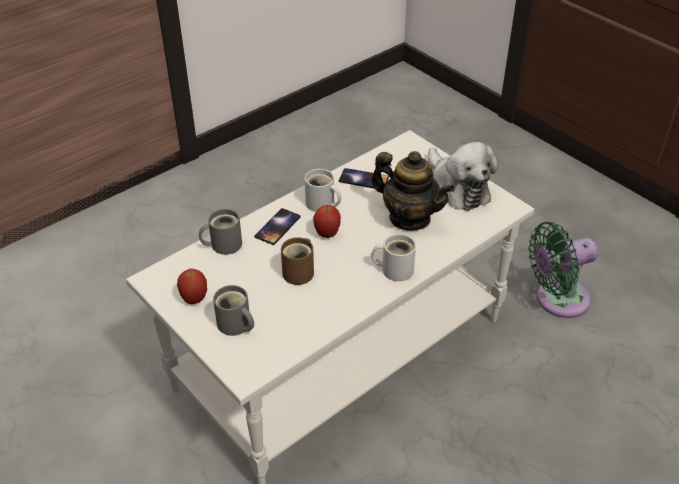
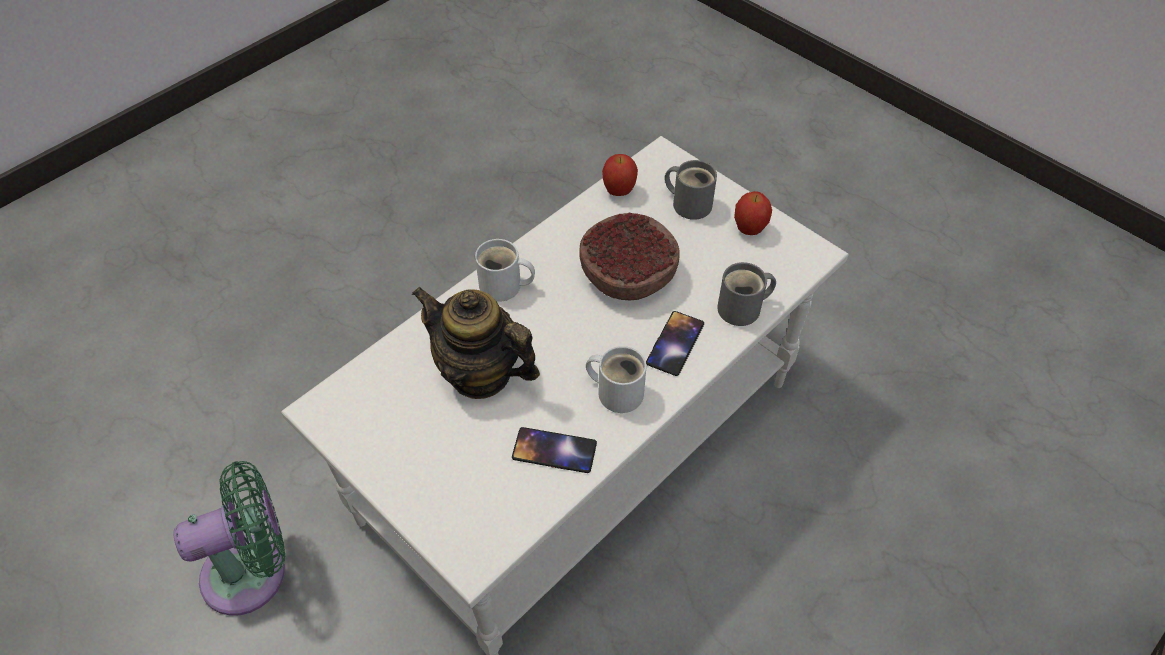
camera: 175 degrees right, 10 degrees up
brown mug [281,237,314,285] -> bowl [579,213,680,300]
apple [313,205,341,238] -> apple moved to [602,154,638,196]
plush toy [428,142,498,211] -> none

